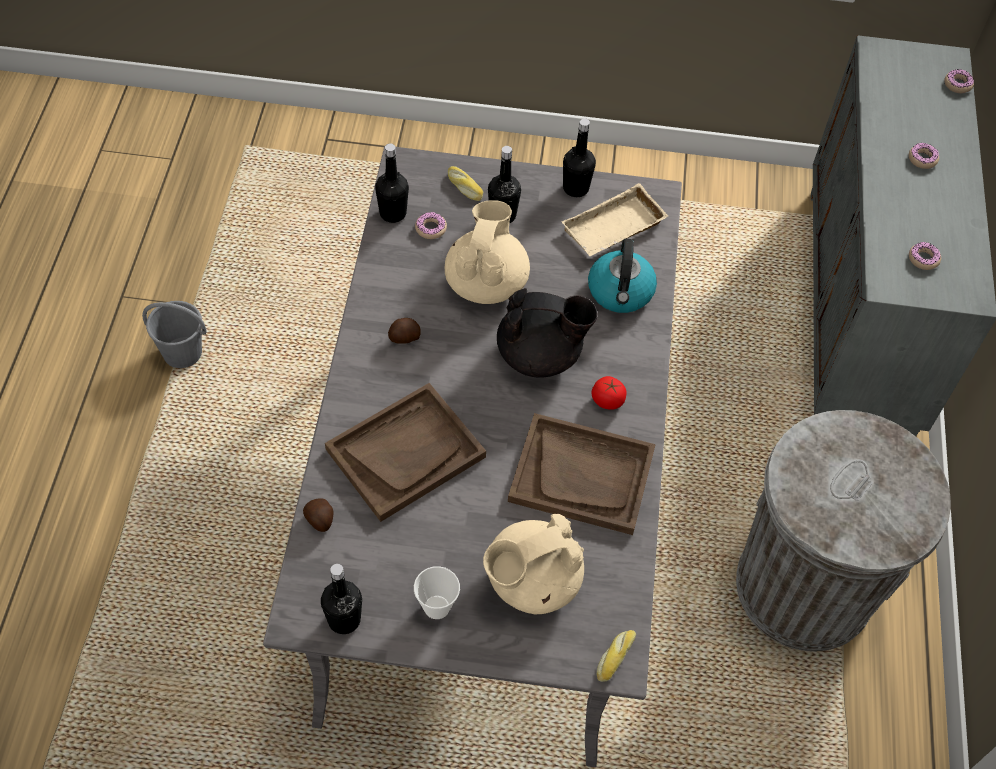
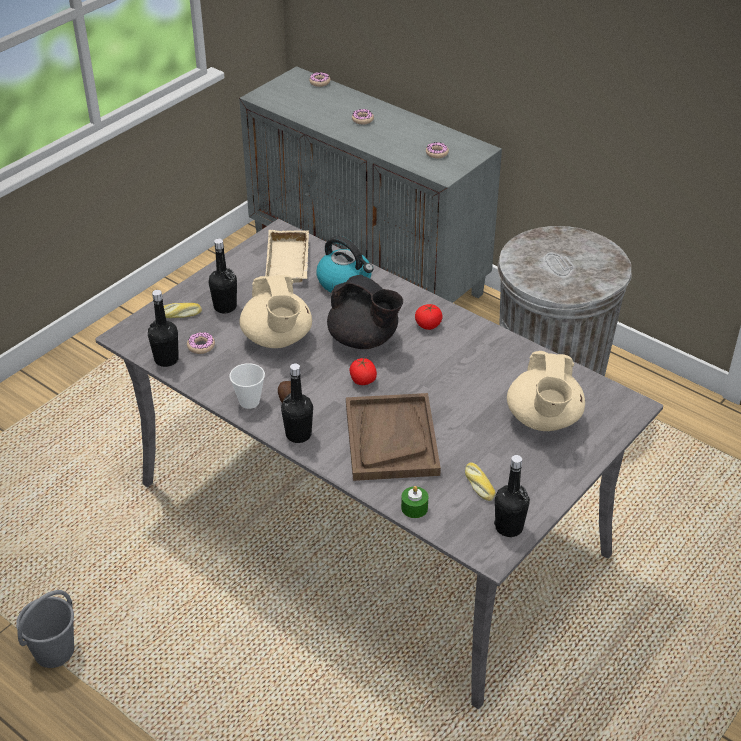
camera: 55 degrees left, 15 degrees down
potato [303,498,334,532] -> green candle [401,486,428,518]
cup [414,566,460,619] -> cup moved to [229,363,265,409]
beige teapot [445,200,530,304] -> beige teapot turned 150 degrees counterclockwise [240,275,312,348]
black teapot [497,288,598,378] -> black teapot turned 90 degrees clockwise [327,275,403,349]
brown tray [508,413,656,535] -> none
black bottle [563,118,596,197] -> black bottle moved to [281,363,313,443]
bread [597,630,636,682] -> bread moved to [465,462,496,501]
none -> tomato [350,358,377,385]

